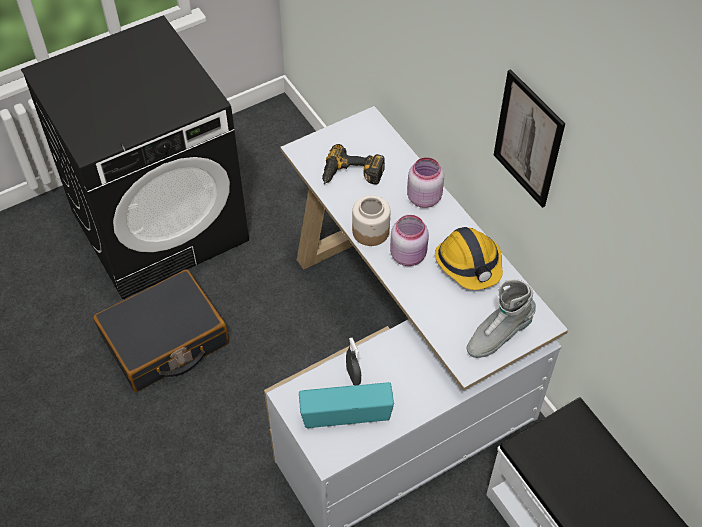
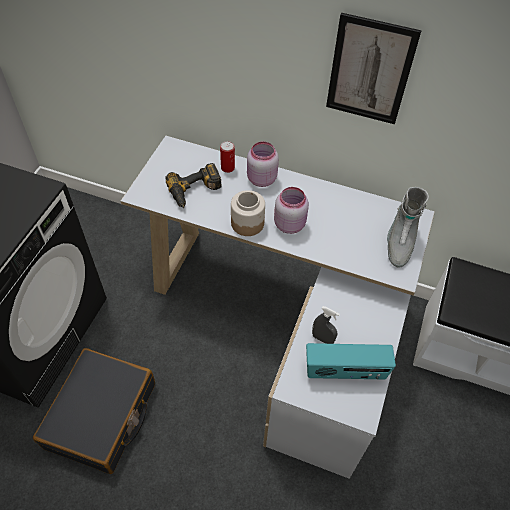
camera: 40 degrees left, 0 degrees up
radio [299,382,394,428] -> radio turned 135 degrees counterclockwise [306,343,396,379]
hard hat [435,227,503,290] -> none
none -> can [220,141,235,173]

